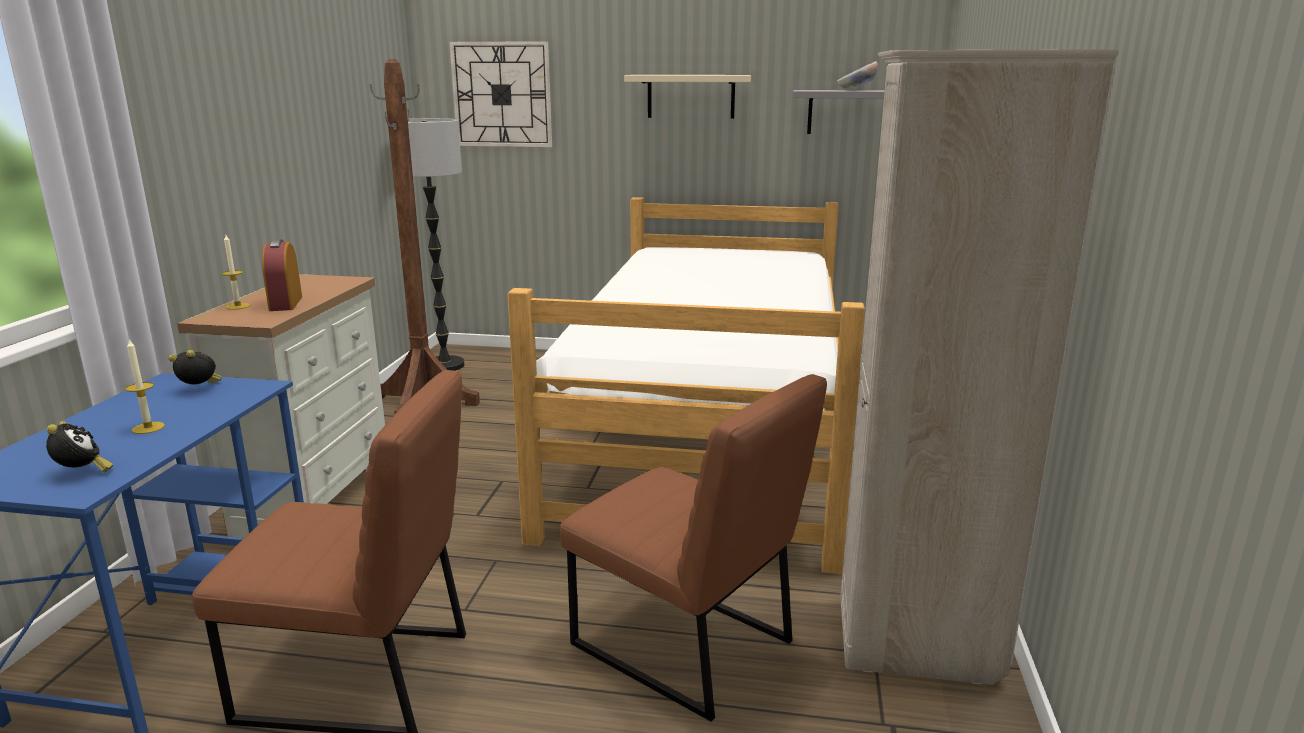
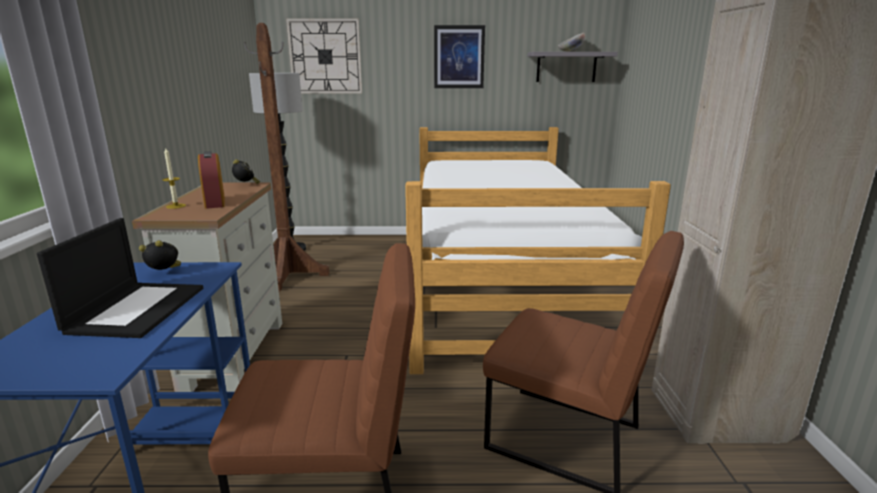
camera: 10 degrees left, 0 degrees up
alarm clock [46,421,113,472] -> alarm clock moved to [232,159,260,184]
candle [125,339,165,434] -> laptop [37,218,203,338]
beige shelf [624,75,751,119] -> picture [434,25,485,88]

